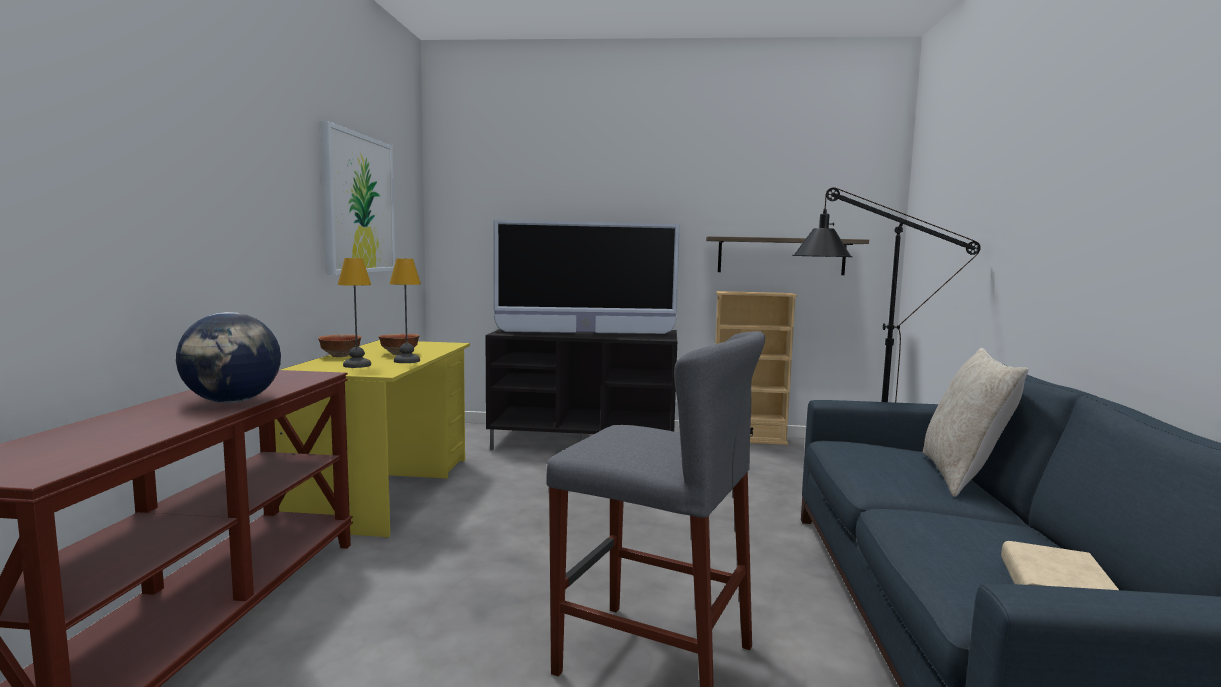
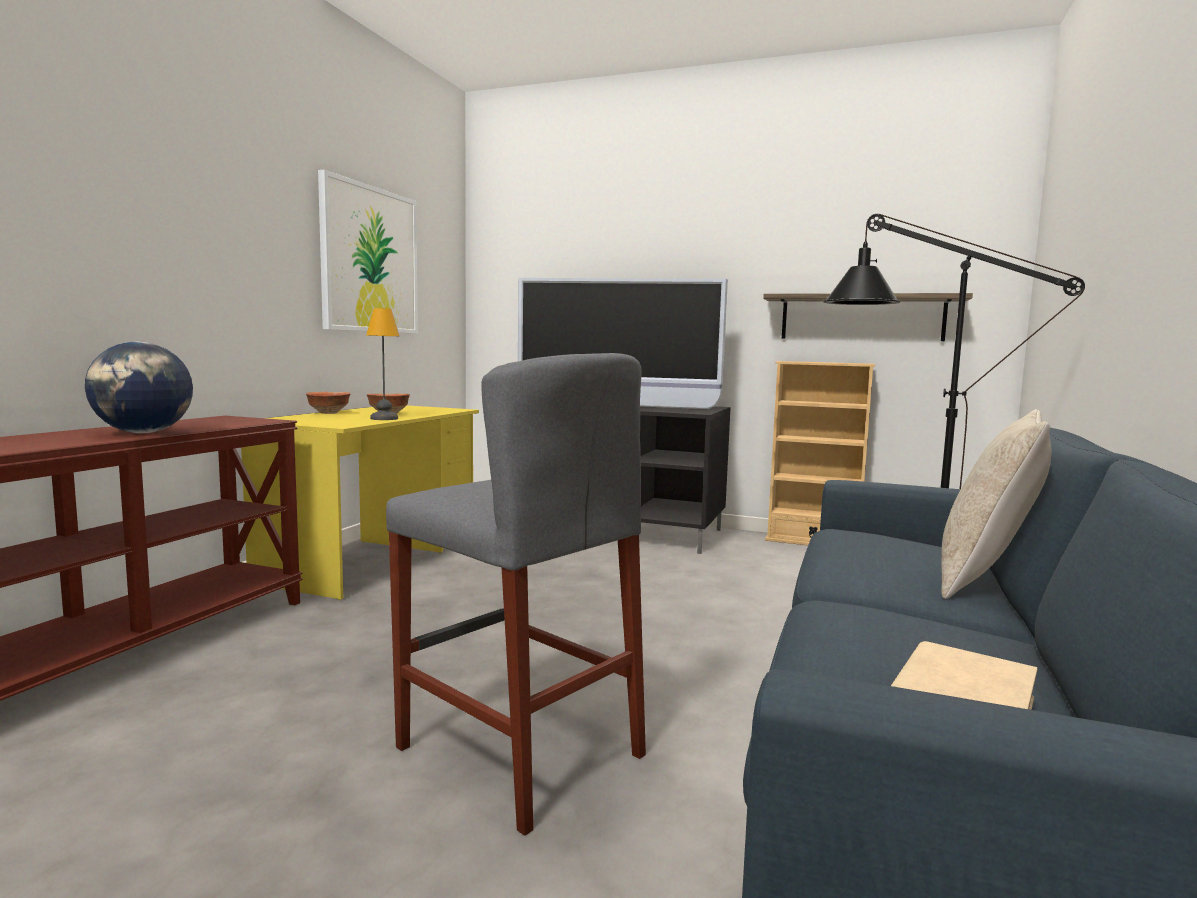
camera: 15 degrees right, 0 degrees up
table lamp [338,258,371,368] -> none

